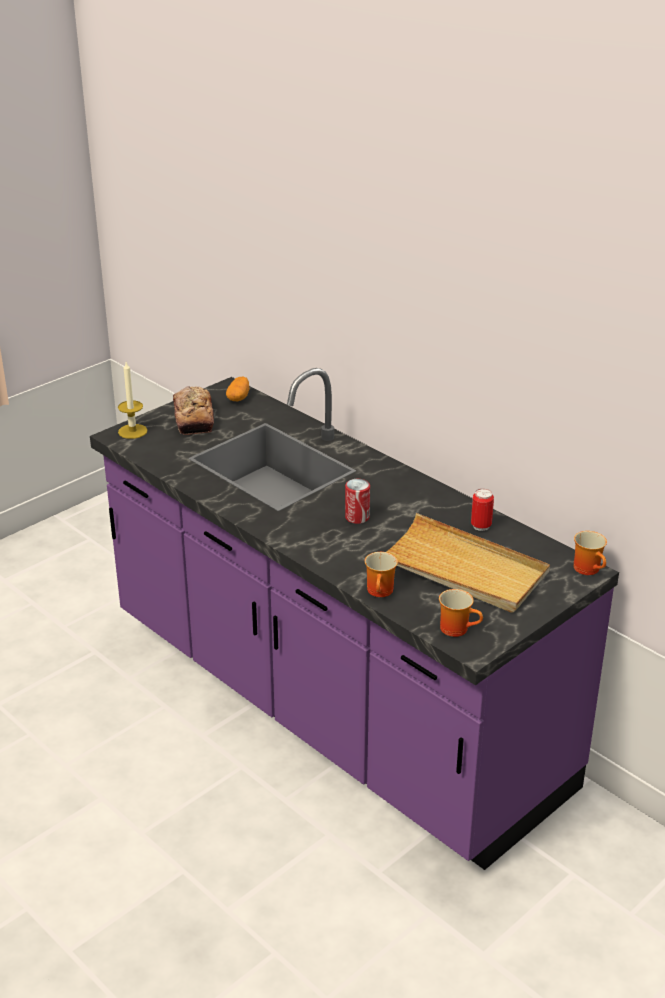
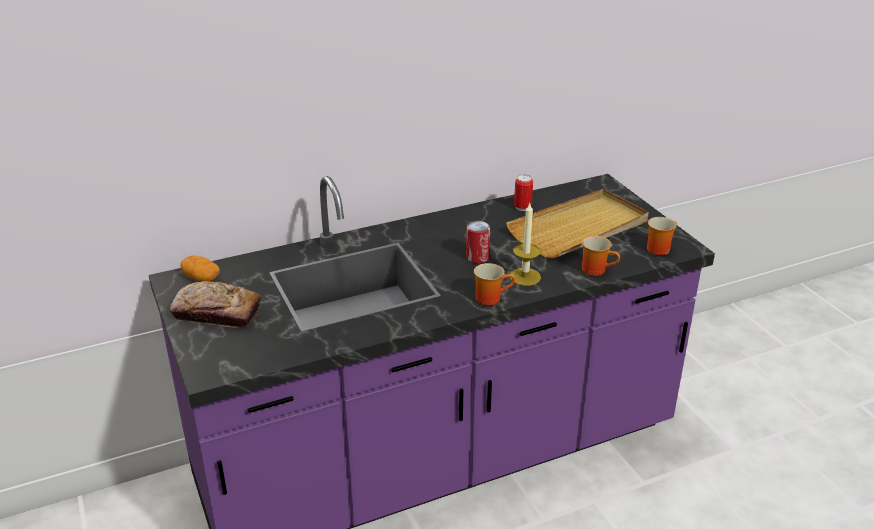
camera: 70 degrees left, 0 degrees up
candle [118,362,147,439] -> candle moved to [510,203,541,286]
mug [574,531,607,575] -> mug moved to [474,263,515,305]

